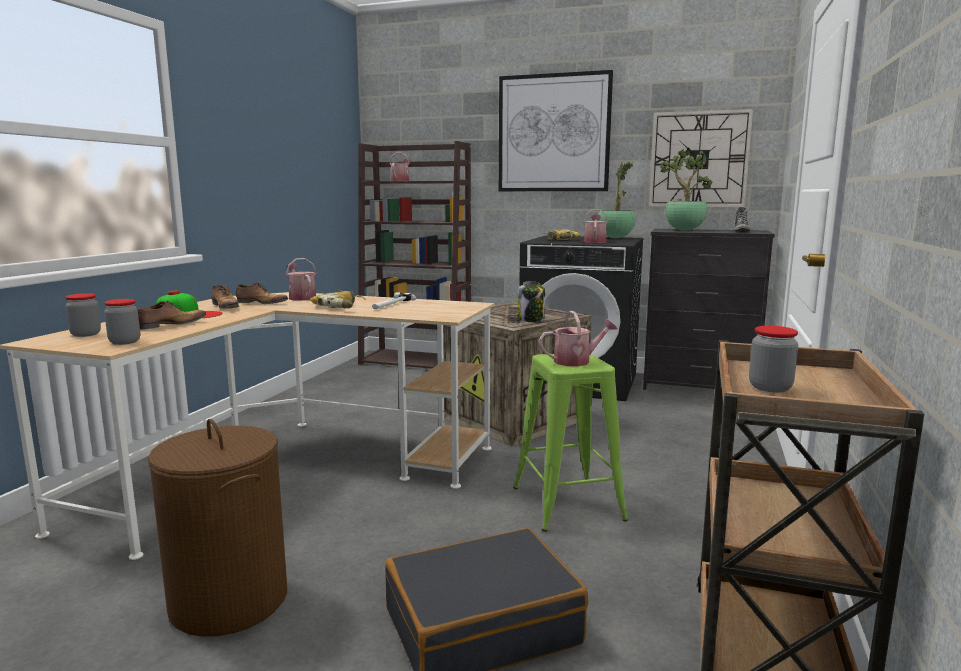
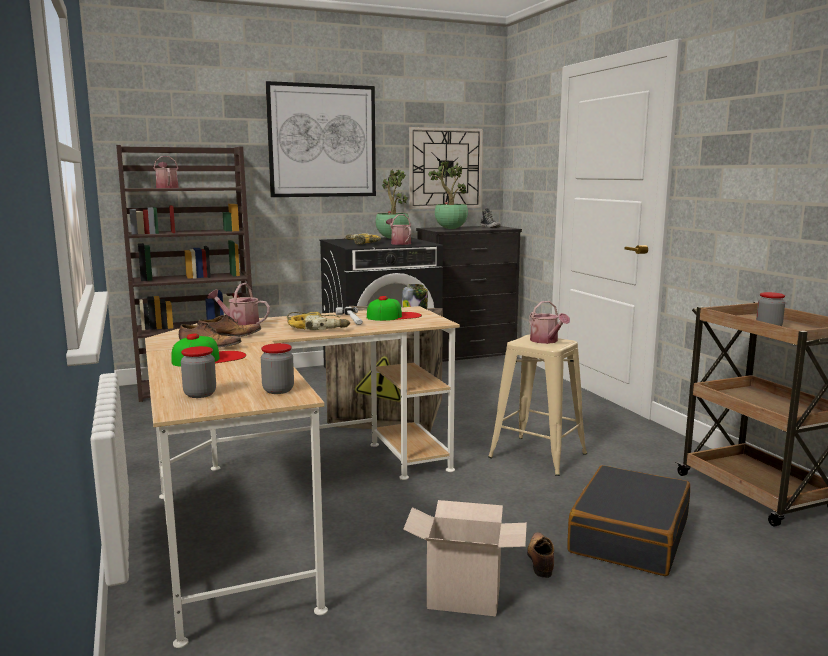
camera: 40 degrees left, 0 degrees up
shoe [137,301,206,330] -> shoe moved to [527,532,554,578]
brown laundry basket [148,419,287,637] -> cardboard box [403,500,527,616]
green stool [513,354,628,532] -> beige stool [488,334,587,476]
watering can [539,311,618,366] -> watering can turned 120 degrees clockwise [529,301,570,344]
none -> cap [367,296,422,321]

